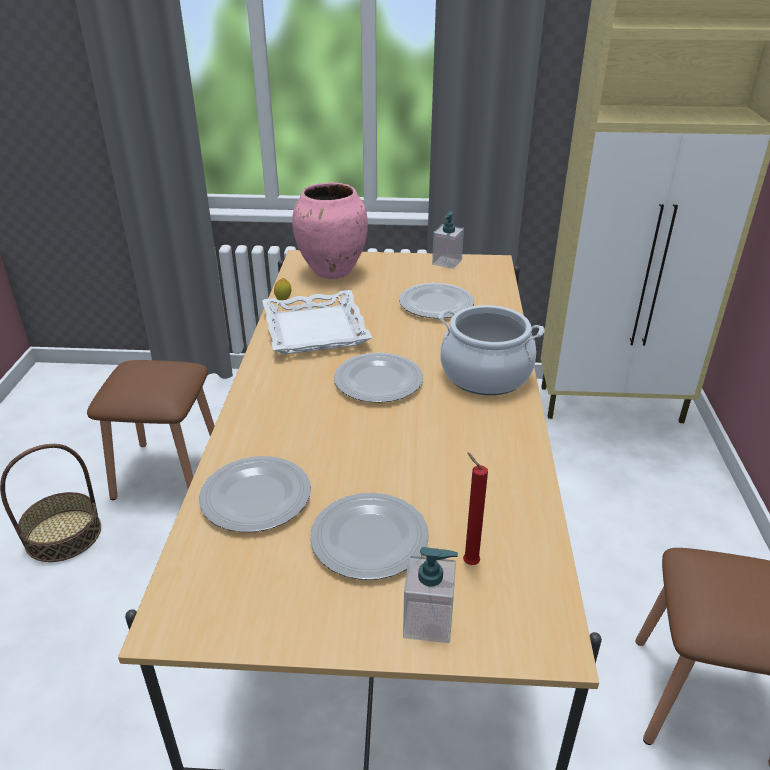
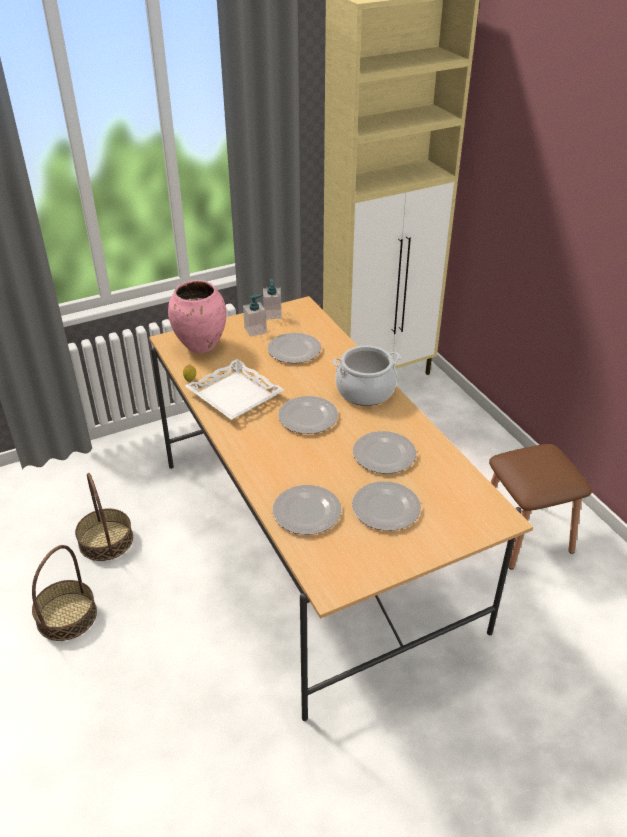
camera: 30 degrees left, 5 degrees up
brown stool [87,360,215,500] -> basket [75,473,133,561]
soap dispenser [403,547,458,643] -> soap dispenser moved to [243,294,267,337]
red candle [463,452,488,565] -> none
none -> plate [353,431,416,474]

